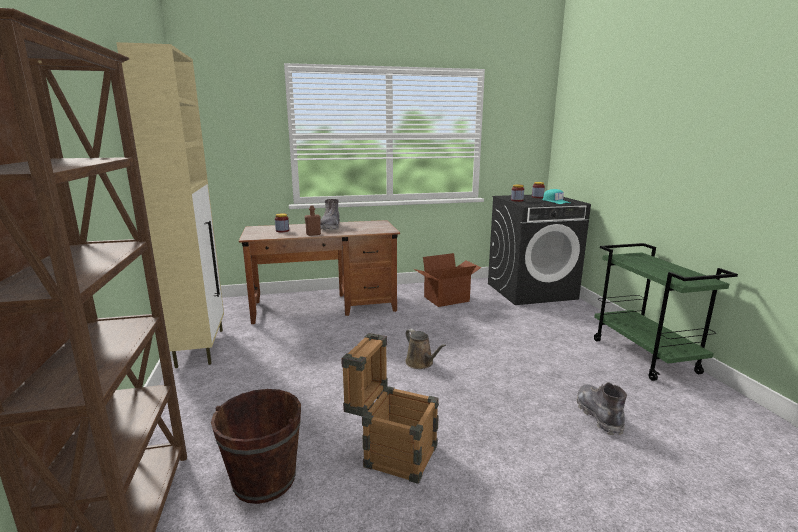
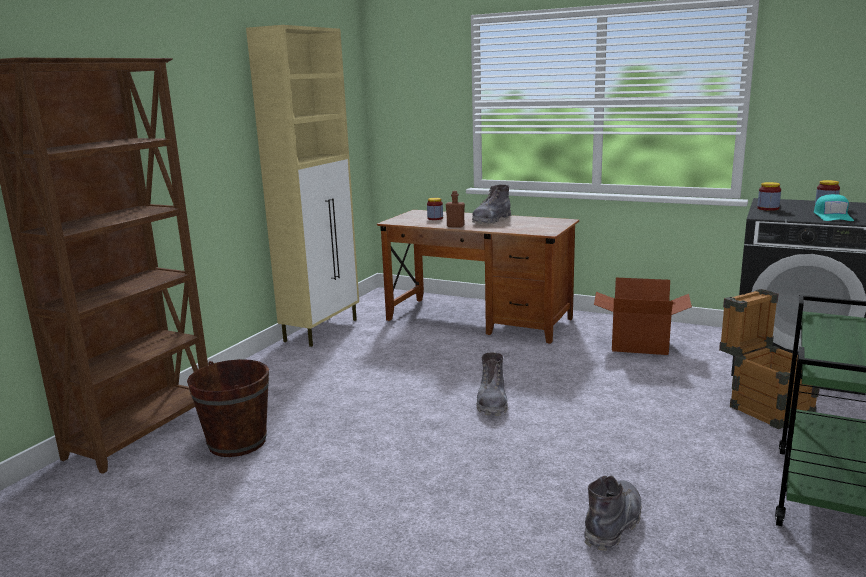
camera: 40 degrees right, 0 degrees up
crate [341,333,439,484] -> crate moved to [719,289,820,429]
brown watering can [405,329,446,369] -> grey boot [476,352,508,416]

